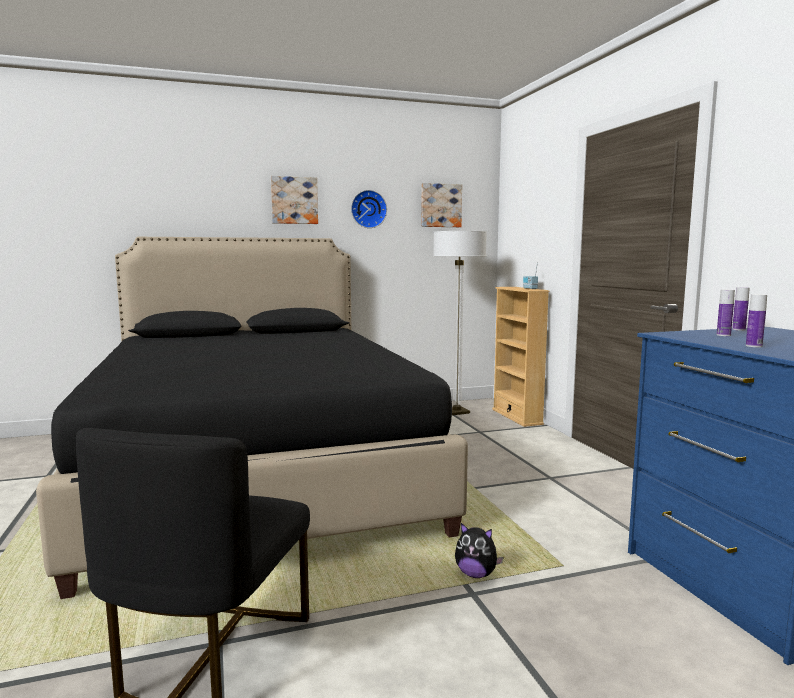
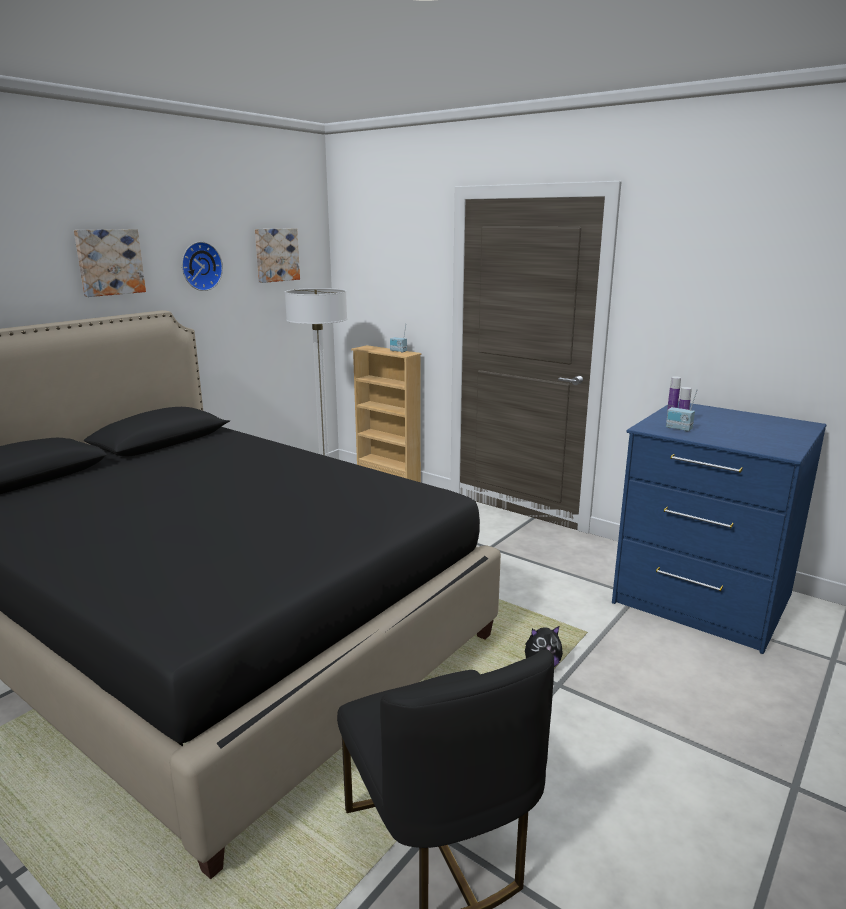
camera: 35 degrees left, 10 degrees up
bottle [746,294,767,347] -> none
none -> radio [666,390,698,432]

